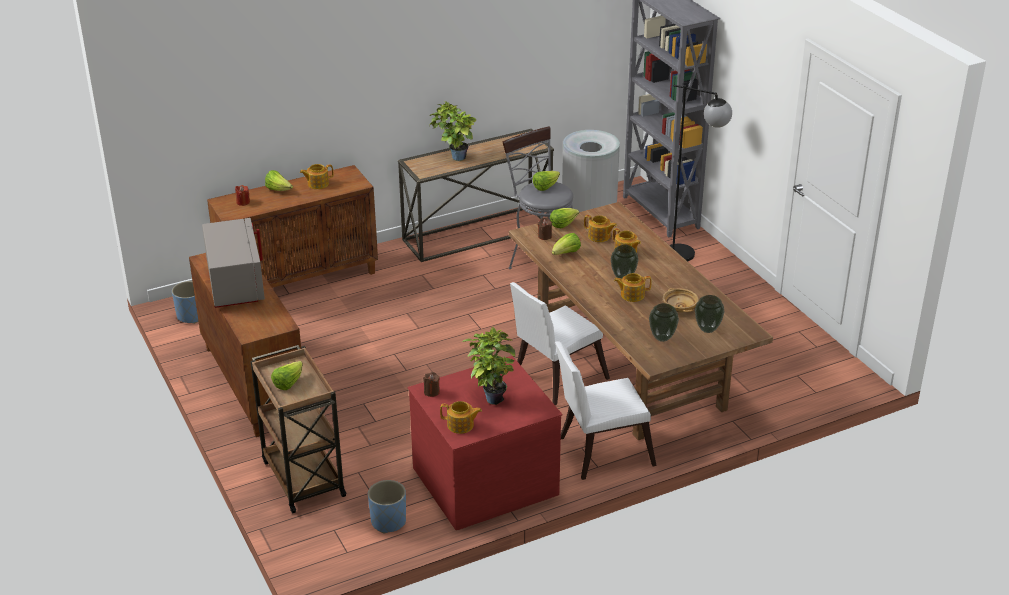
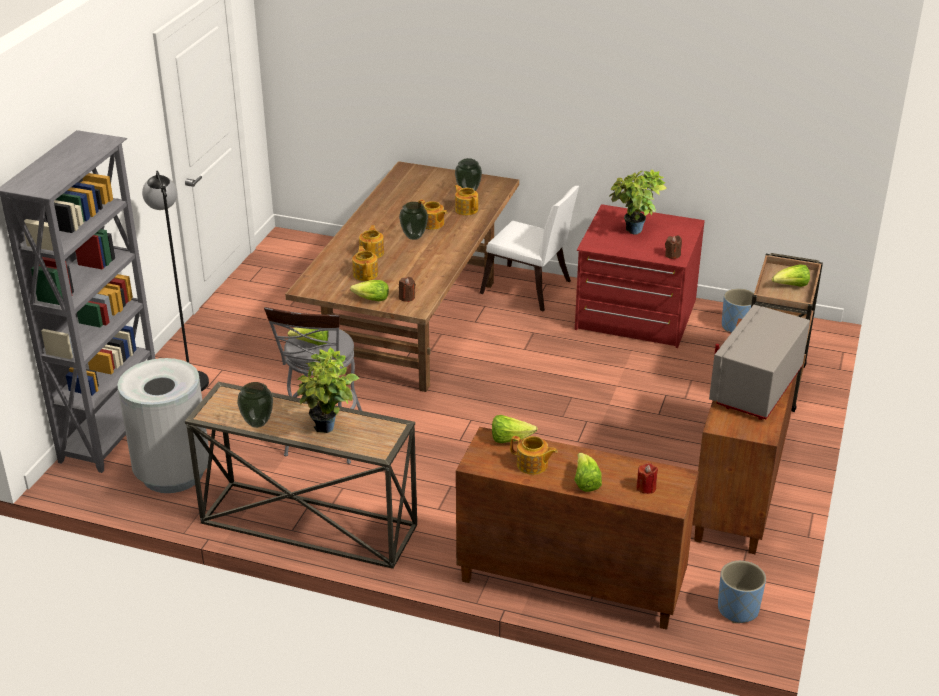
camera: 135 degrees left, 0 degrees up
teapot [440,401,482,434] -> teapot moved to [455,185,478,215]
white chair [510,282,610,405] -> none
lettuce [552,233,581,255] -> lettuce moved to [492,415,538,443]
beige bowl [663,288,699,312] -> none
vase [695,295,724,333] -> vase moved to [237,382,273,428]

